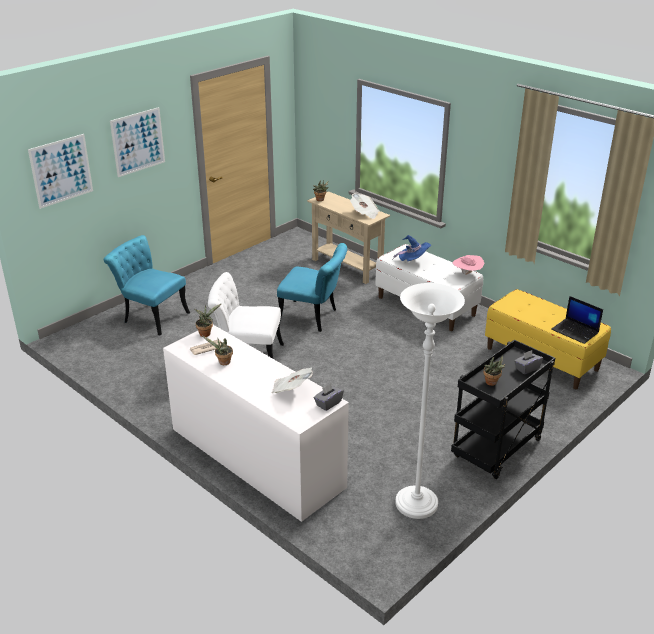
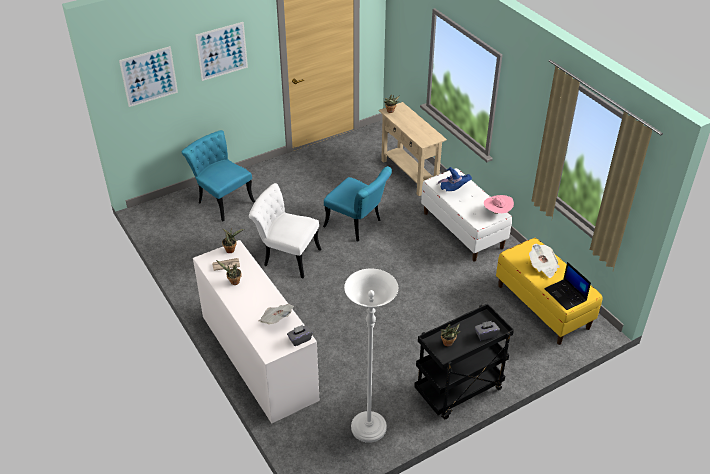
camera: 15 degrees right, 10 degrees up
newspaper [350,193,380,219] -> newspaper moved to [529,244,560,278]

